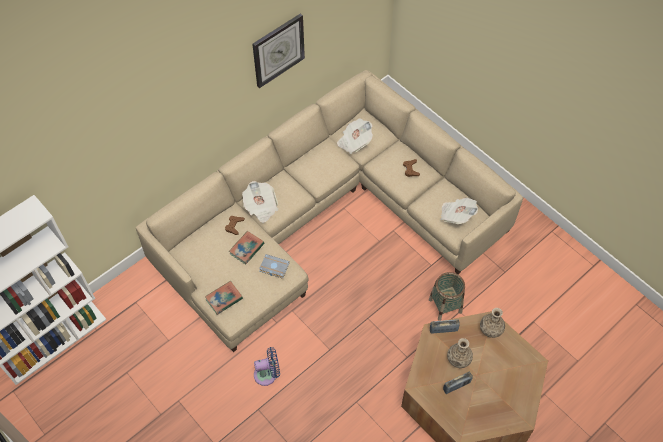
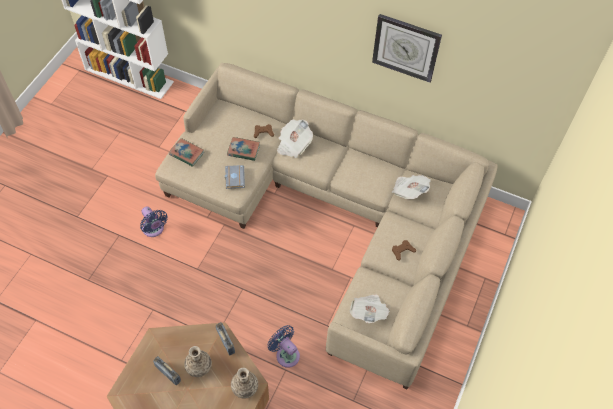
camera: 65 degrees right, 0 degrees up
basket [429,272,465,321] -> blue fan [267,325,300,368]

